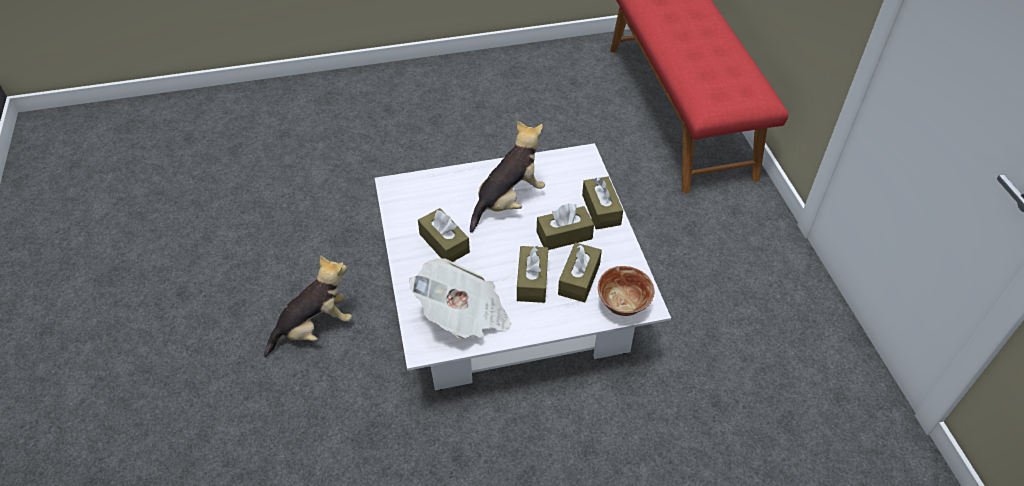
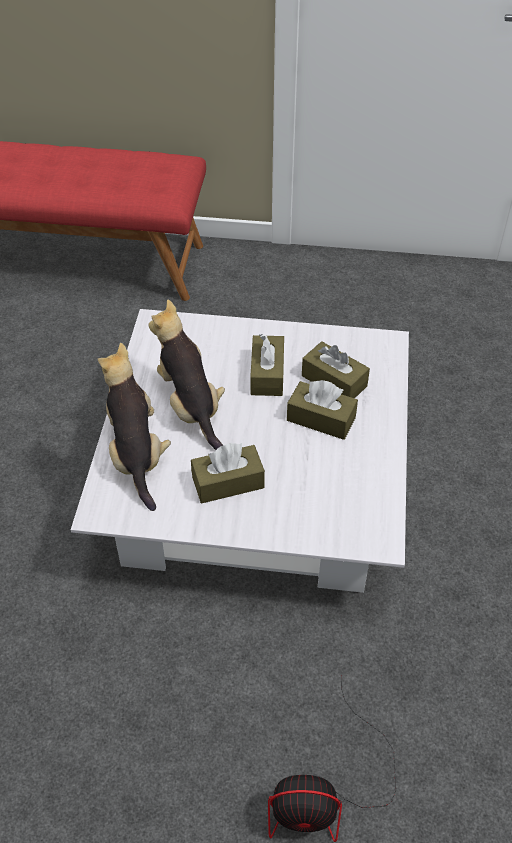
camera: 70 degrees left, 0 degrees up
plush toy [264,255,352,357] -> plush toy moved to [98,343,171,511]
newspaper [409,258,512,339] -> none
brown tissue box [582,176,623,229] -> none
bowl [598,266,655,316] -> none
none -> fan [268,675,396,842]

